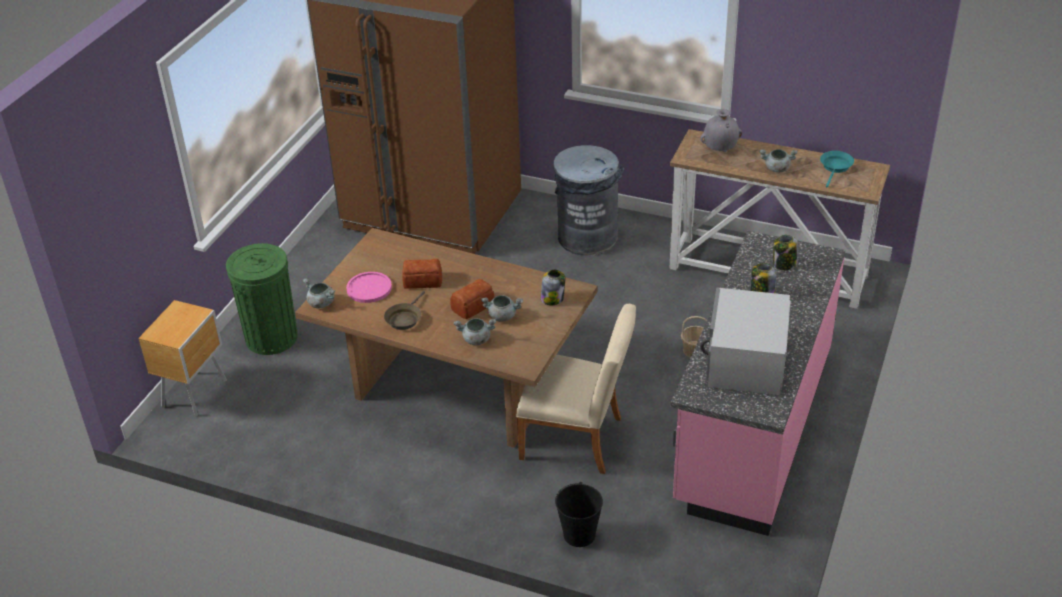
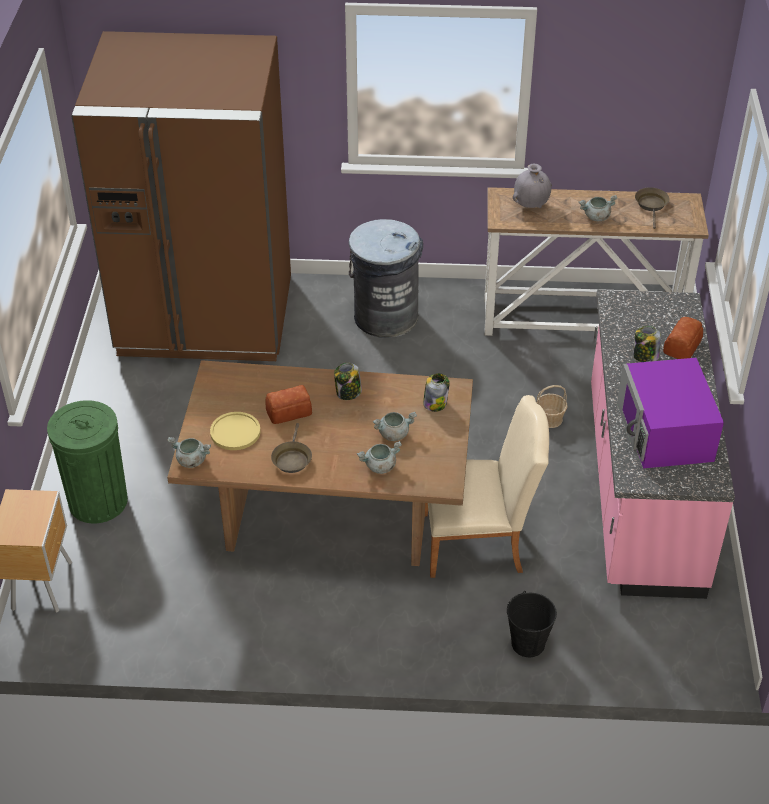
camera: 20 degrees left, 5 degrees up
pink plate [346,272,392,303] -> yellow plate [210,412,261,450]
bread [450,279,495,319] -> bread moved to [663,317,703,359]
white microwave [700,287,791,395] -> purple microwave [617,358,724,468]
jar [773,235,798,270] -> jar moved to [334,363,362,400]
turquoise frying pan [820,151,854,187] -> brown frying pan [635,187,670,229]

